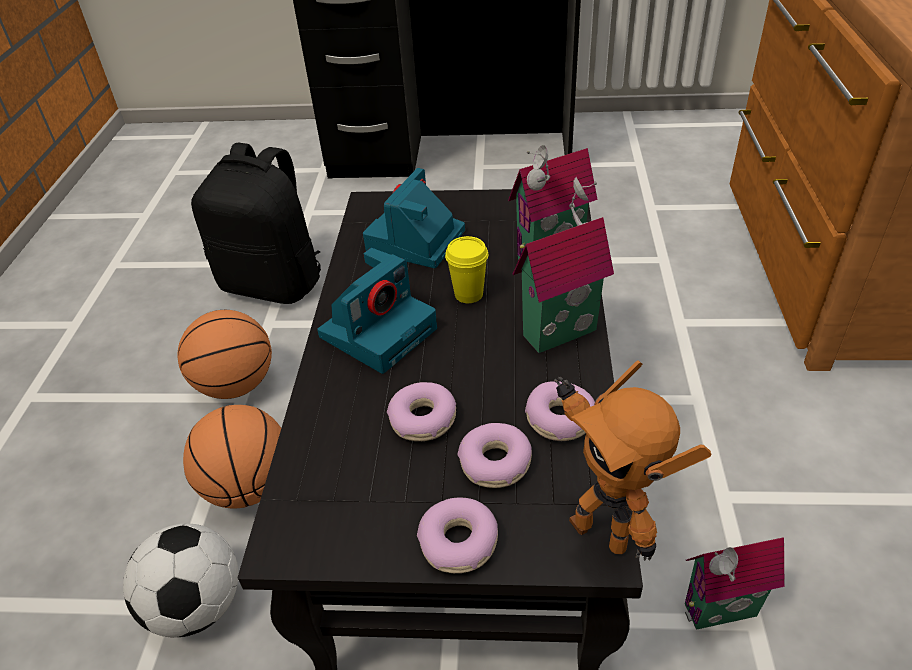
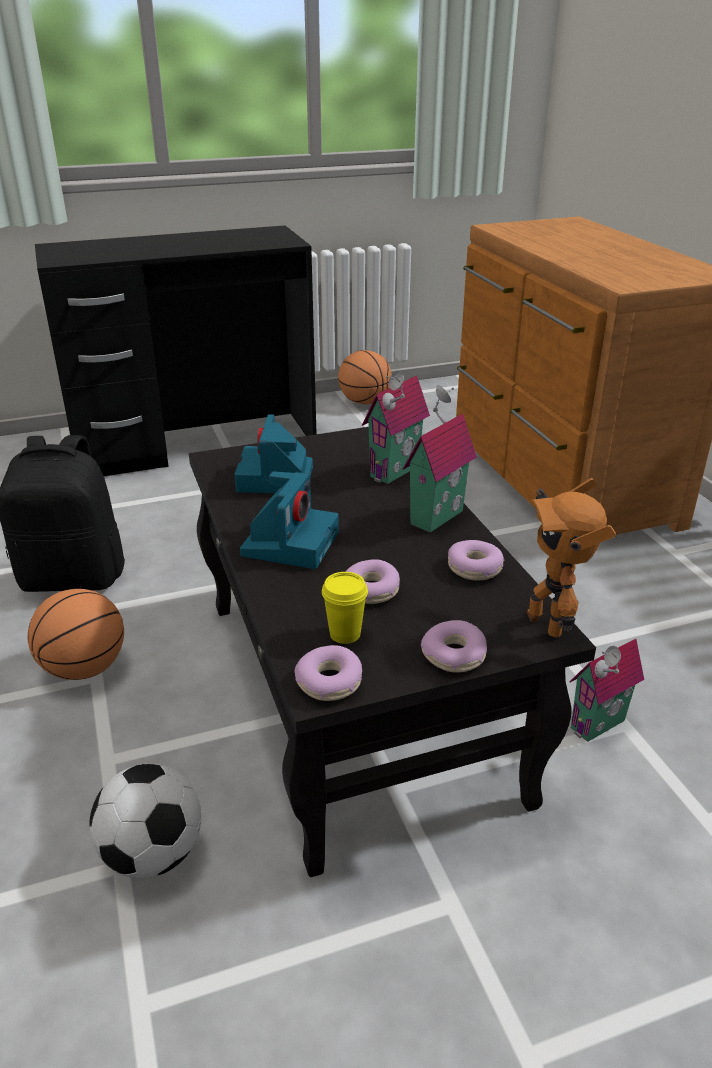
camera: 25 degrees left, 10 degrees down
basketball [183,405,281,508] -> basketball moved to [338,350,392,404]
yellow cup [445,236,488,303] -> yellow cup moved to [322,572,368,644]
donut [457,423,532,488] -> donut moved to [294,645,362,701]
toy robot [553,360,711,561] -> toy robot turned 45 degrees clockwise [527,478,616,638]

